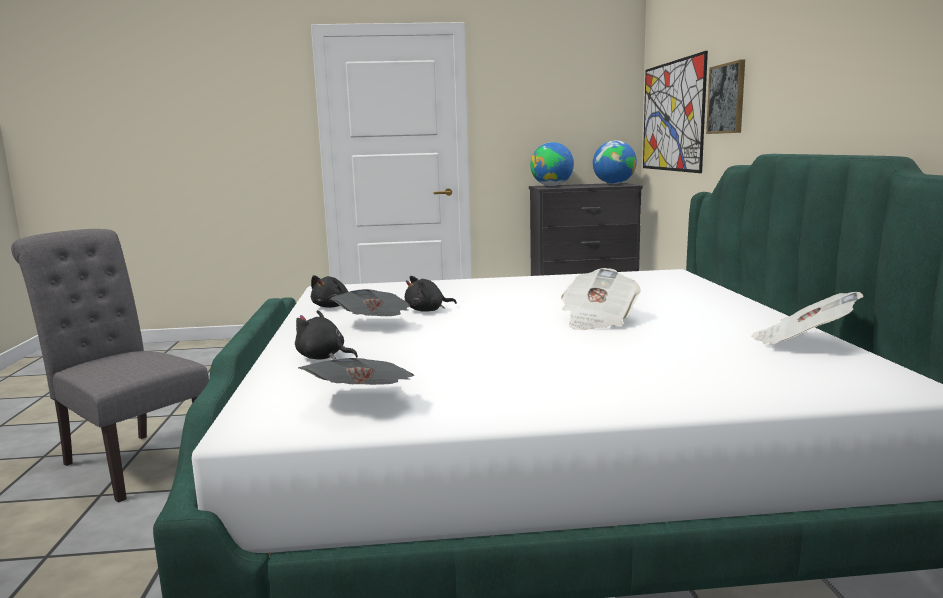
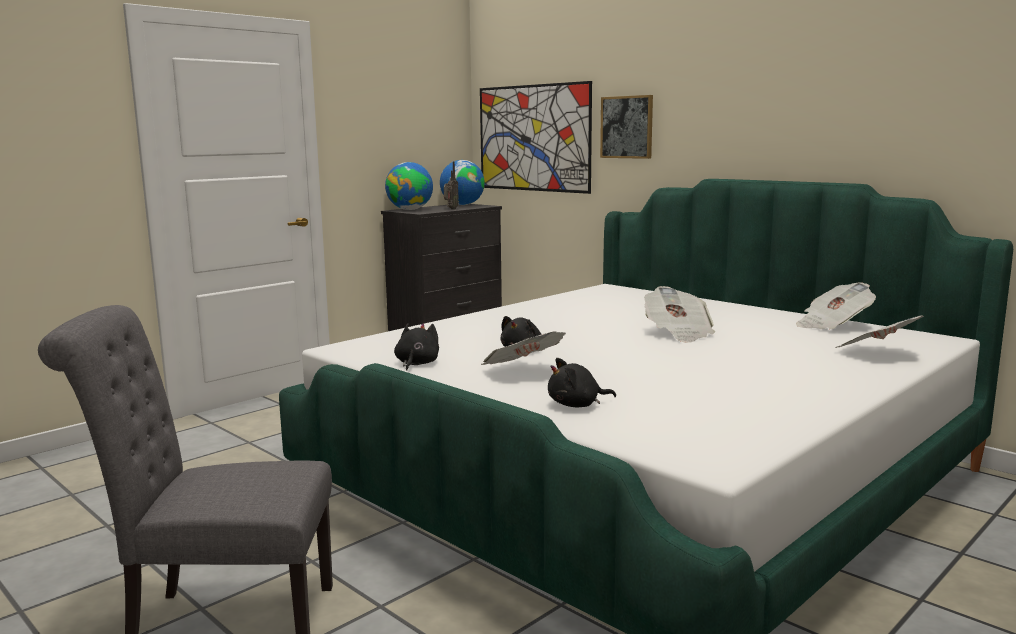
camera: 40 degrees left, 0 degrees up
newspaper [298,358,414,385] -> newspaper moved to [835,315,924,348]
black plush toy [311,275,349,308] -> black plush toy turned 150 degrees counterclockwise [394,323,439,371]
none -> radio [444,161,459,210]

